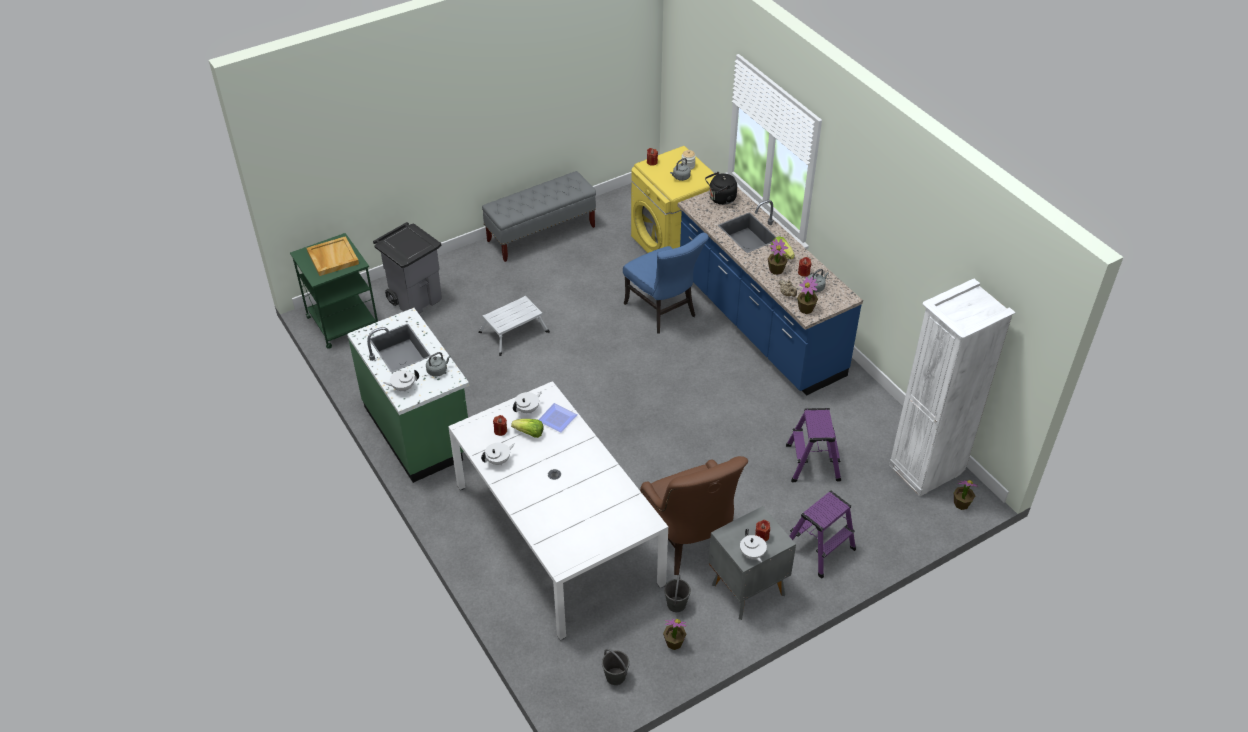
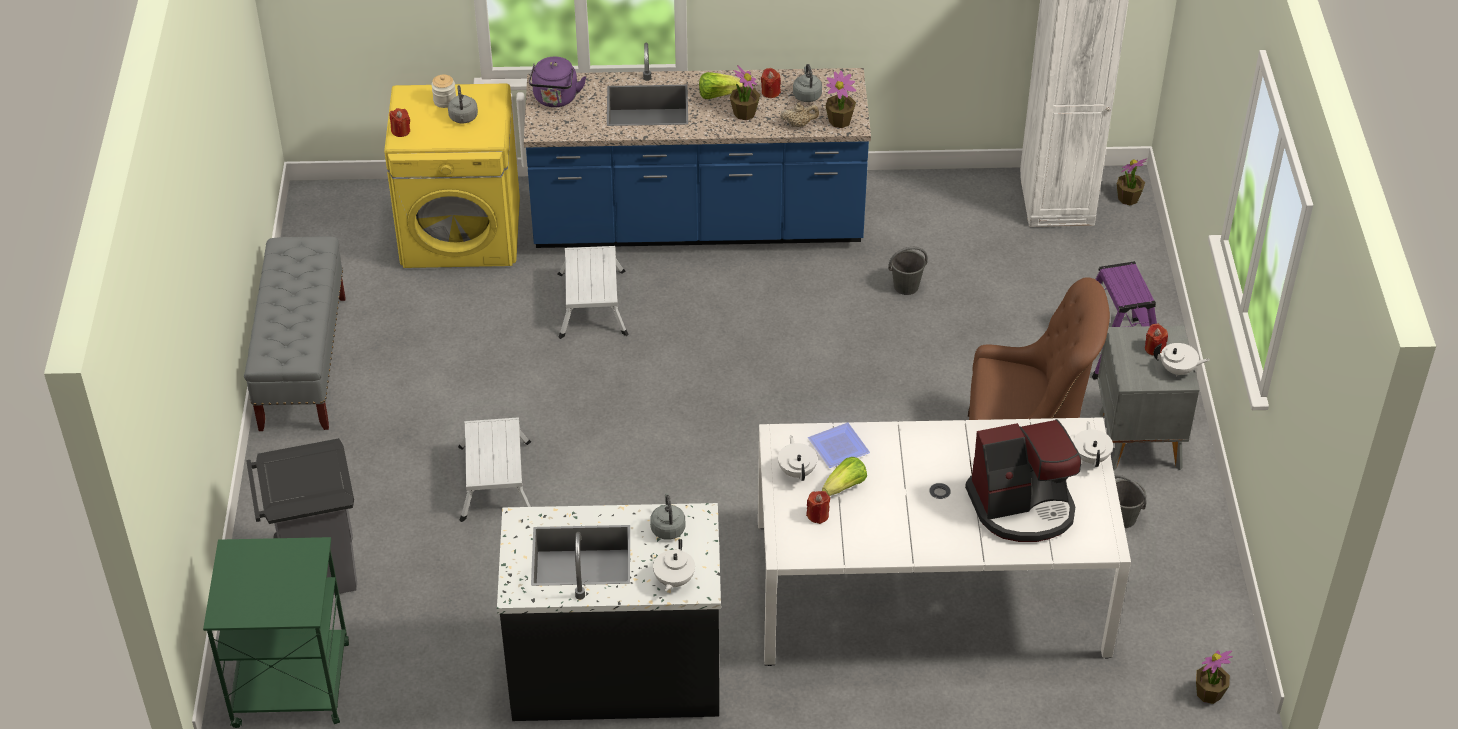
camera: 60 degrees left, 0 degrees up
beige tray [307,236,359,276] -> none
green counter [347,308,469,483] -> black counter [497,503,721,721]
white teapot [481,443,515,465] -> white teapot moved to [1073,421,1113,467]
grey bucket [602,649,630,685] -> grey bucket moved to [888,247,928,295]
blue chair [623,233,709,333] -> white step ladder [558,246,628,339]
potted plant [663,619,687,650] -> potted plant moved to [1196,650,1233,704]
black kettle [705,172,737,205] -> purple kettle [529,57,586,107]
purple step ladder [786,408,841,482] -> none
none -> coffee machine [965,419,1081,542]

